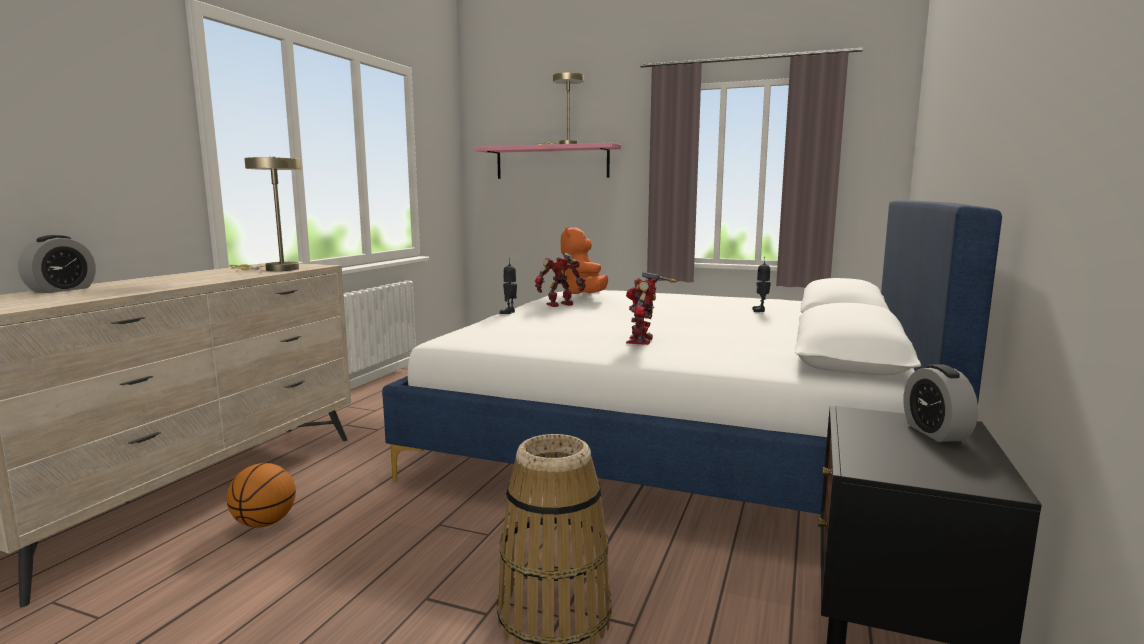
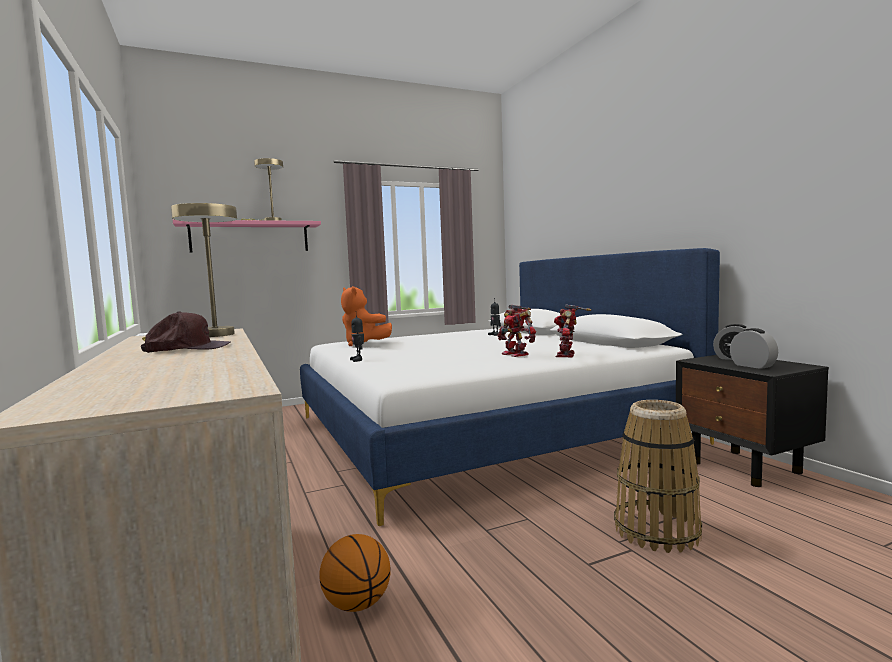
camera: 45 degrees left, 5 degrees down
alarm clock [18,235,96,293] -> alarm clock moved to [730,328,778,369]
toy robot [535,253,586,307] -> toy robot moved to [554,304,591,357]
none -> brown cap [141,311,231,353]

